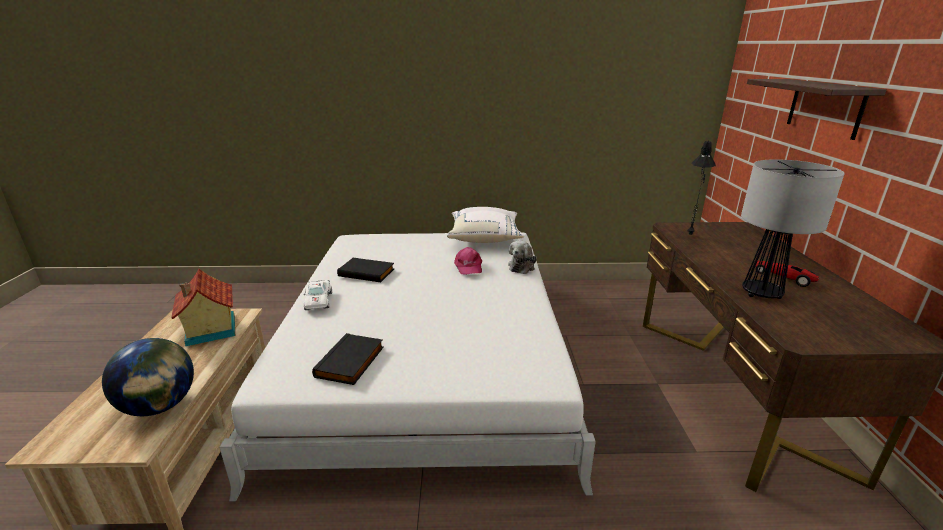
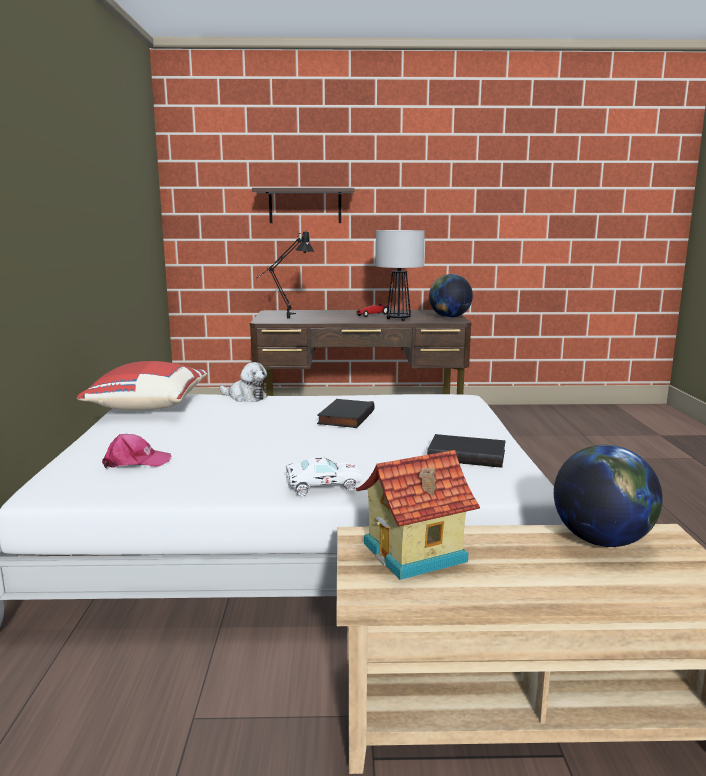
camera: 90 degrees left, 10 degrees down
black book [337,258,394,282] -> black book moved to [317,399,375,428]
white pillow [447,207,525,243] -> red pillow [77,361,208,410]
pink cap [454,247,482,275] -> pink cap moved to [102,434,171,469]
none -> globe [429,274,473,318]

